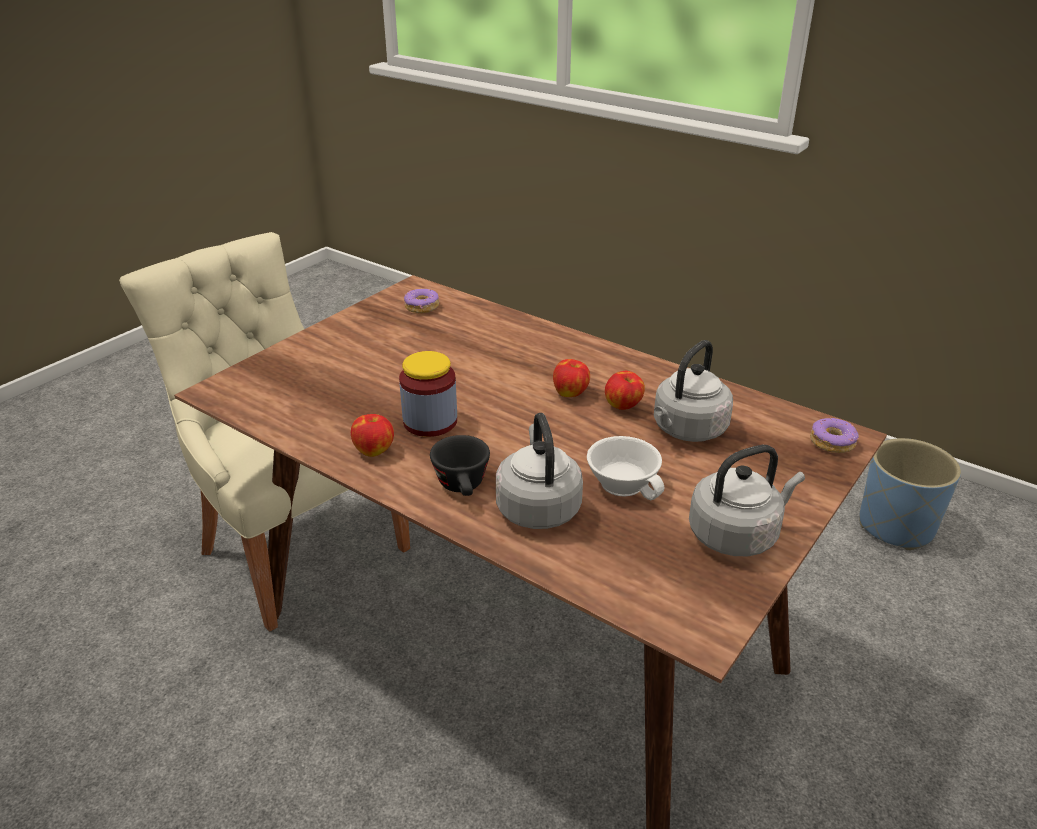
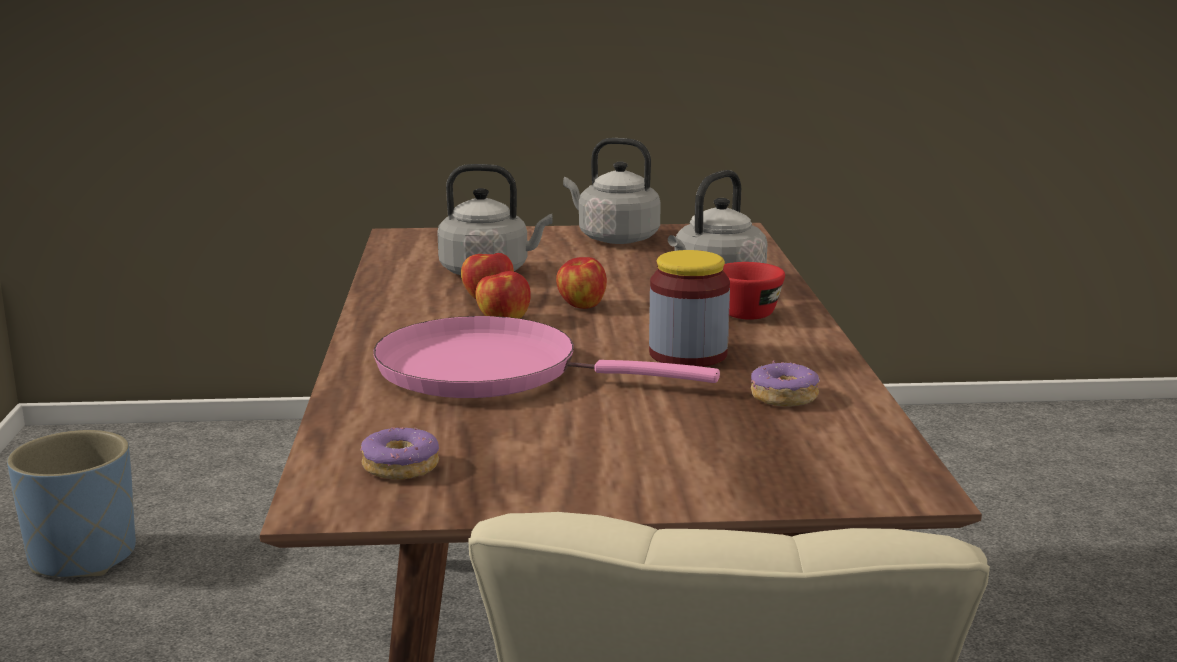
camera: 130 degrees left, 15 degrees down
apple [351,414,394,457] -> apple moved to [556,257,607,309]
black cup [430,435,490,496] -> red cup [723,262,785,320]
white cup [587,436,665,500] -> none
donut [810,418,859,453] -> donut moved to [751,361,820,407]
none -> pink frying pan [373,316,720,398]

